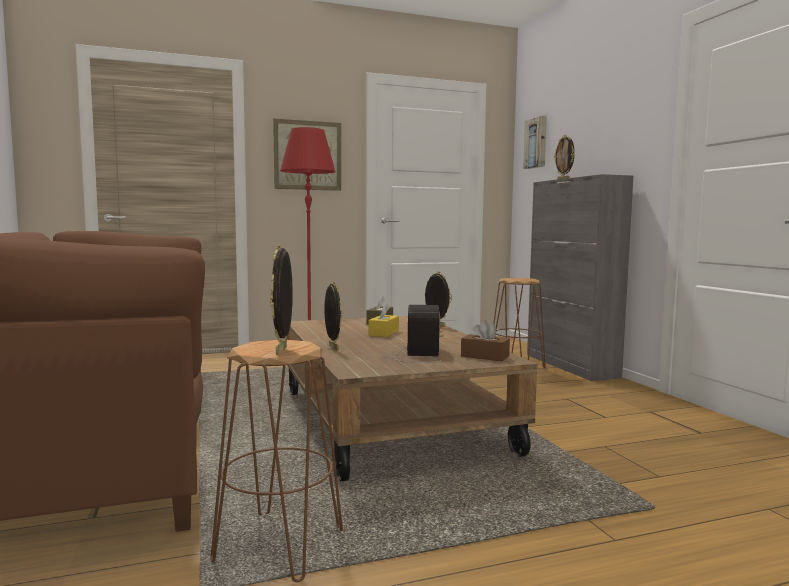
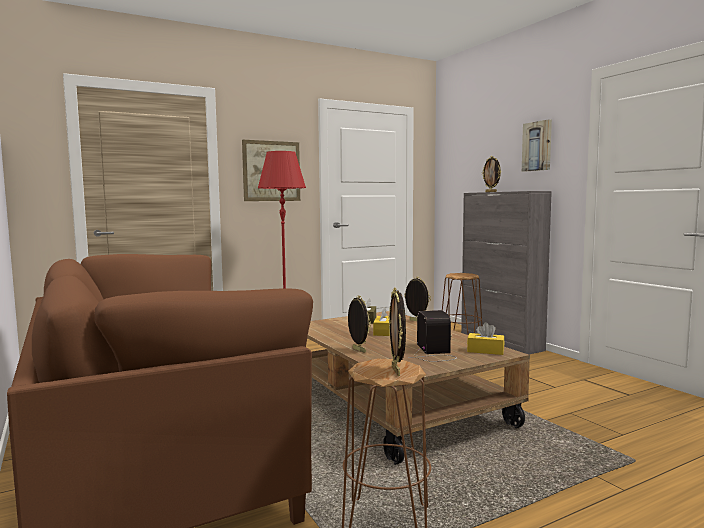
camera: 10 degrees left, 0 degrees up
brown tissue box [461,320,510,362] -> yellow tissue box [467,322,504,355]
picture [523,115,547,169] -> picture moved to [522,119,552,172]

